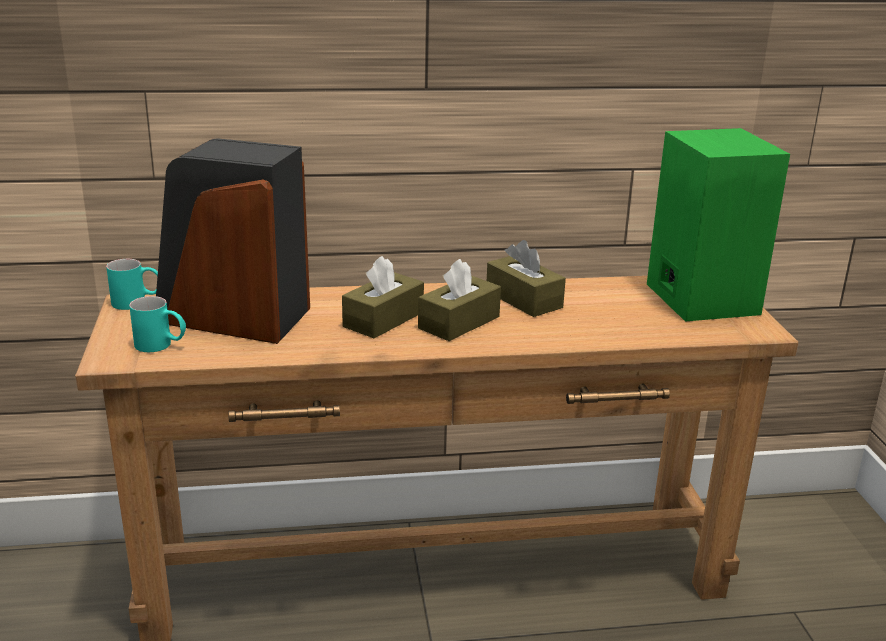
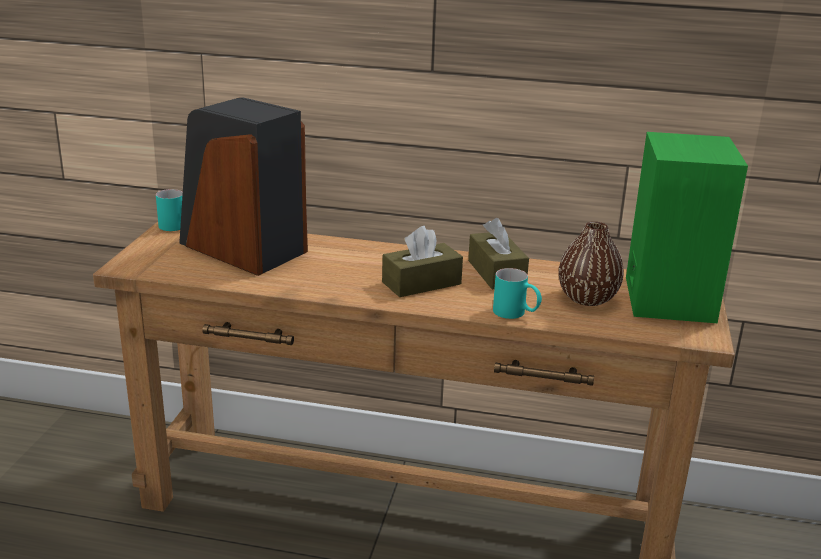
camera: 20 degrees right, 0 degrees up
turquoise mug [129,296,186,352] -> turquoise mug moved to [493,268,542,319]
brown tissue box [342,256,424,338] -> none
none -> brown vase [559,222,624,306]

